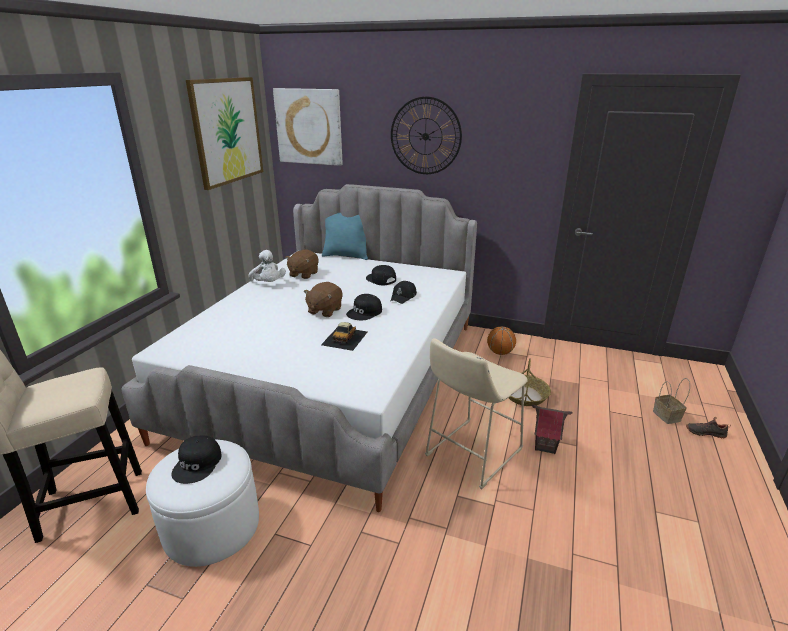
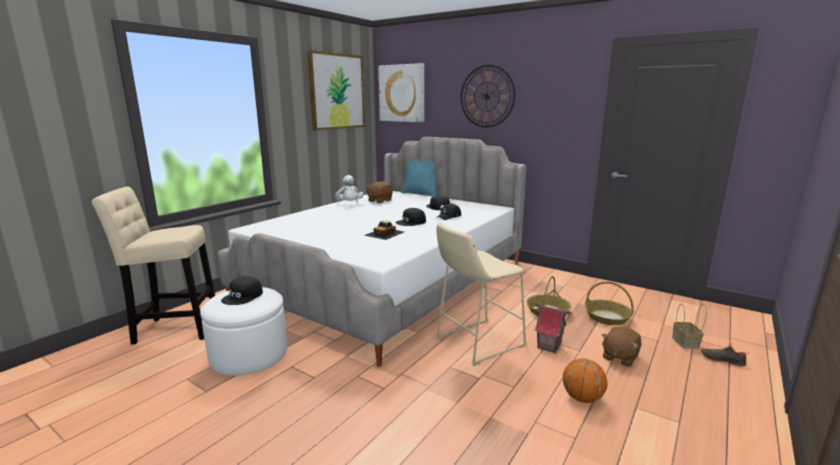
camera: 15 degrees right, 10 degrees down
brown plush toy [304,282,343,317] -> brown plush toy moved to [602,326,642,367]
basketball [487,326,516,355] -> basketball moved to [563,358,607,403]
none -> basket [585,282,634,325]

